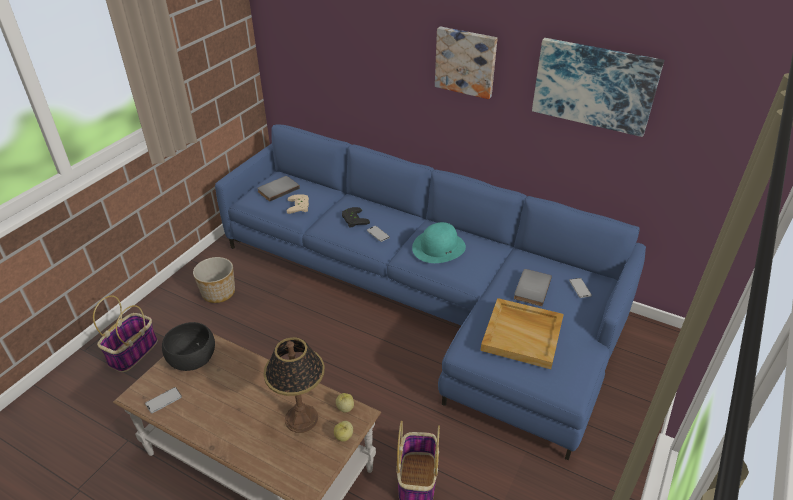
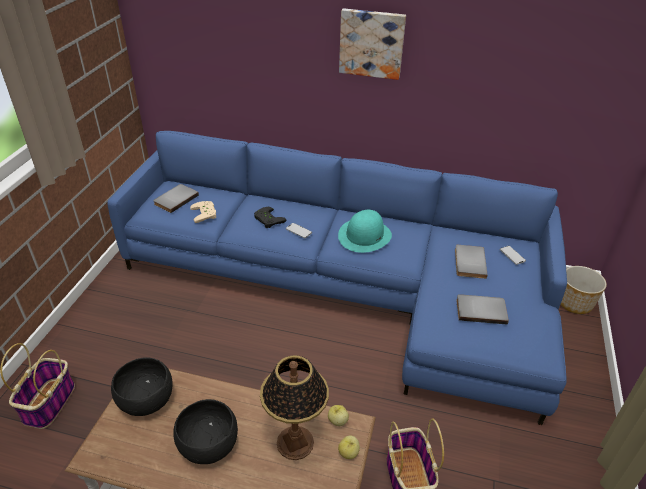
camera: 15 degrees left, 0 degrees up
phone [145,387,182,414] -> none
planter [193,257,235,303] -> planter moved to [560,266,607,314]
beige tray [480,298,564,369] -> grey book [456,294,509,325]
picture [532,38,664,137] -> none
none -> black bowl [173,399,238,464]

